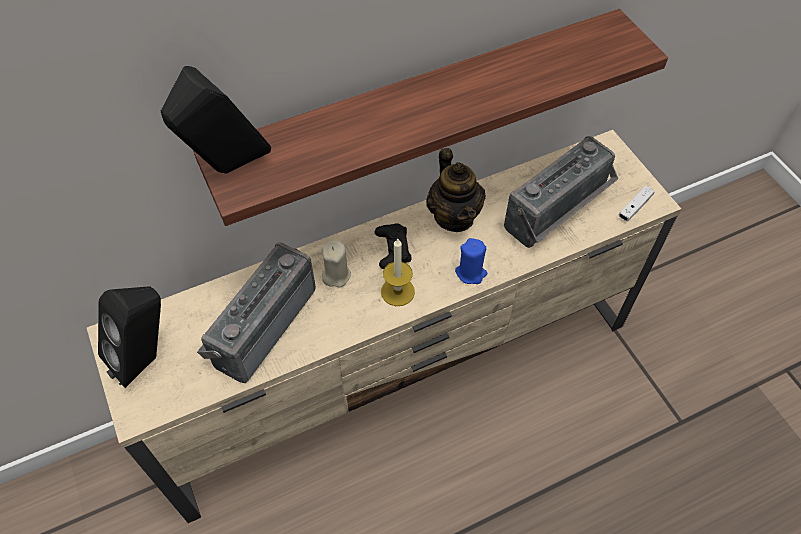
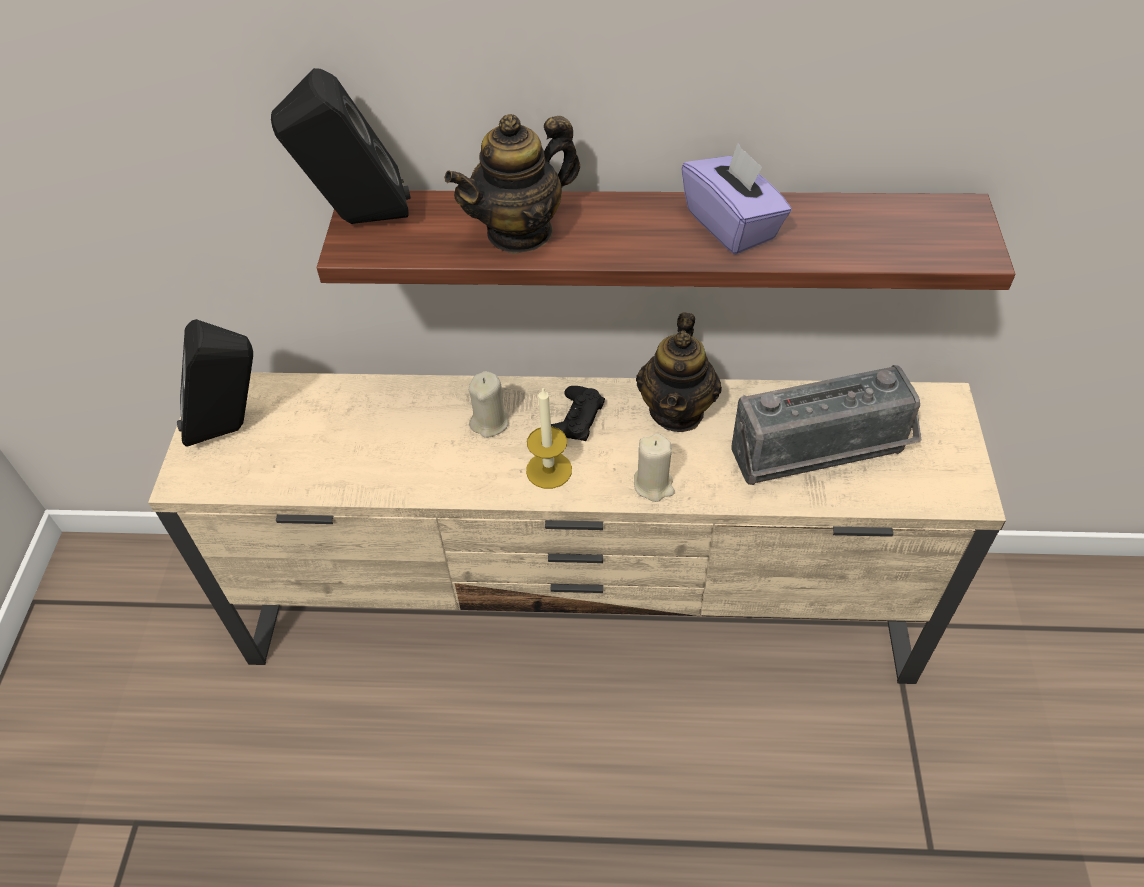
camera: 30 degrees right, 5 degrees down
radio [197,242,316,383] -> none
blue candle [455,238,488,284] -> beige candle [634,433,675,502]
white game controller [618,185,655,221] -> none
none -> teapot [444,114,580,254]
none -> purple tissue box [681,143,792,254]

